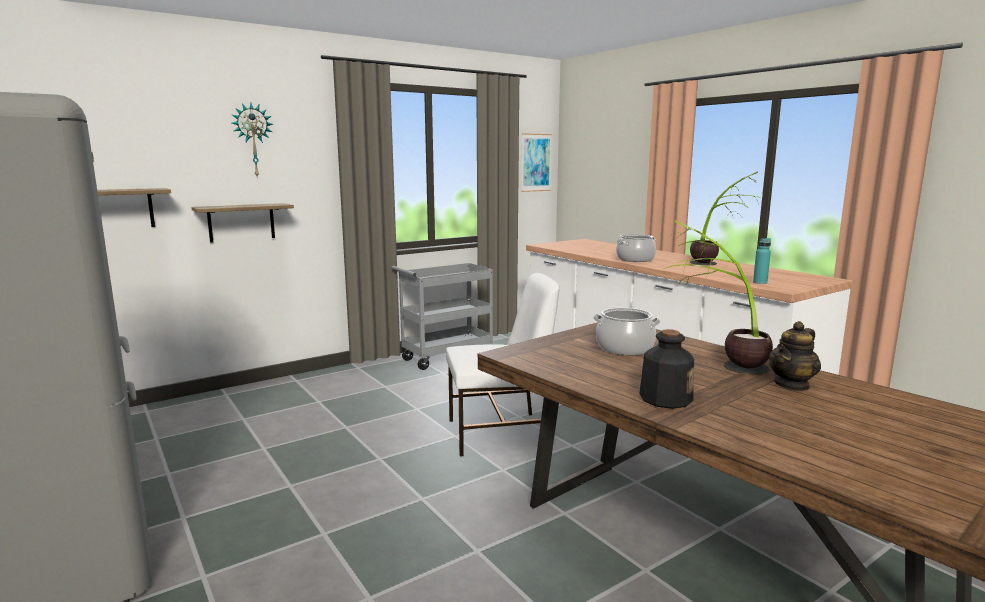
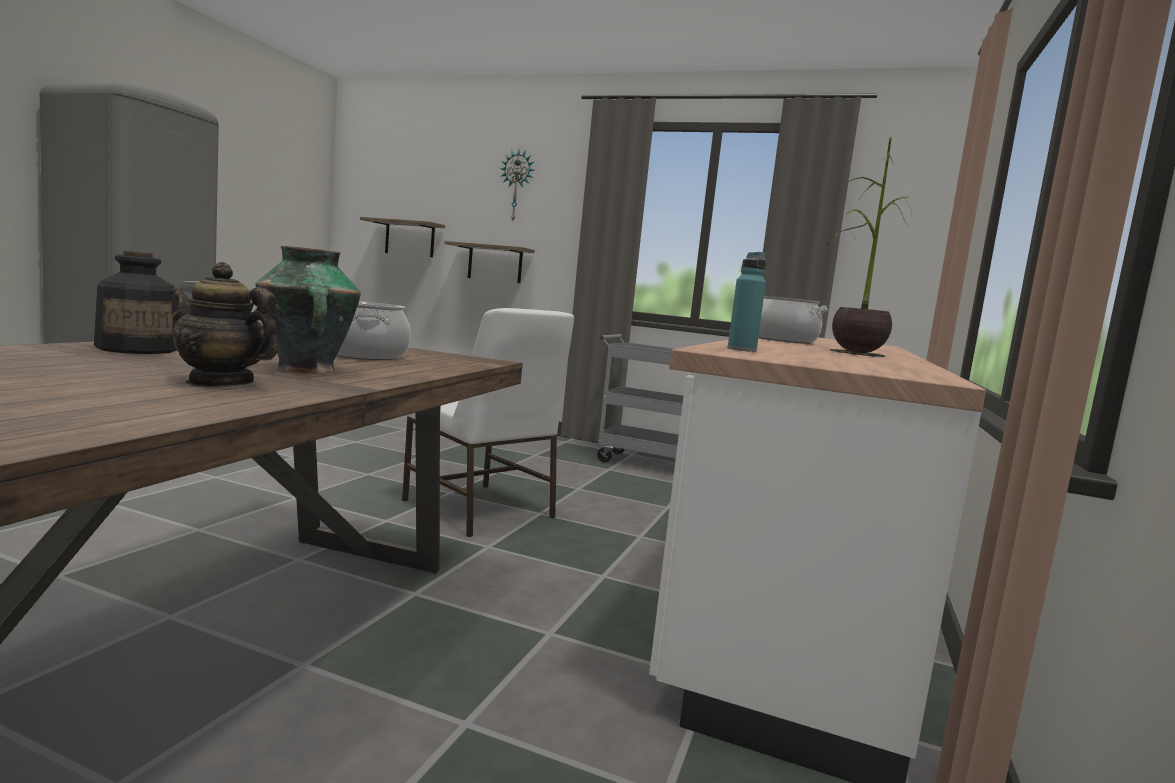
camera: 55 degrees right, 5 degrees down
picture [521,133,552,192] -> none
potted plant [663,220,773,375] -> vase [255,246,361,374]

